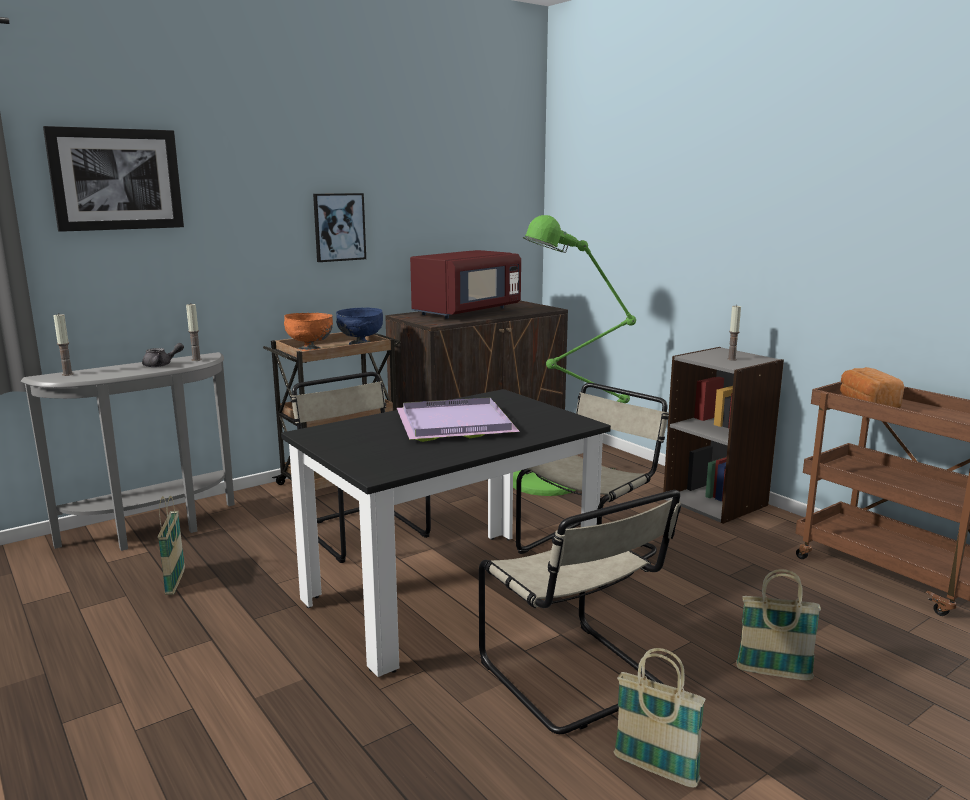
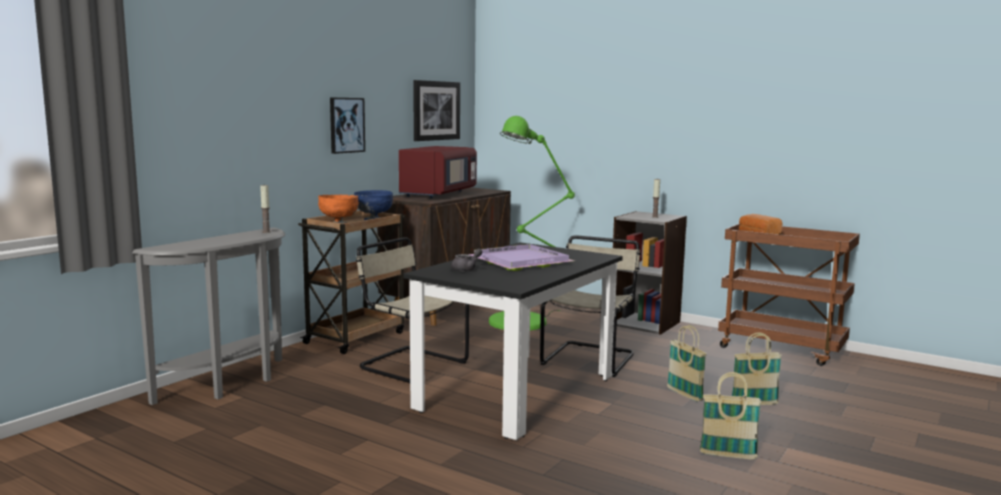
camera: 20 degrees left, 5 degrees down
picture [43,126,184,232] -> picture moved to [413,80,460,141]
candle [53,314,74,376] -> none
grey teapot [142,343,184,367] -> grey teapot moved to [451,248,482,272]
basket [158,496,185,595] -> basket moved to [667,325,707,401]
beige chair [479,490,681,734] -> none

